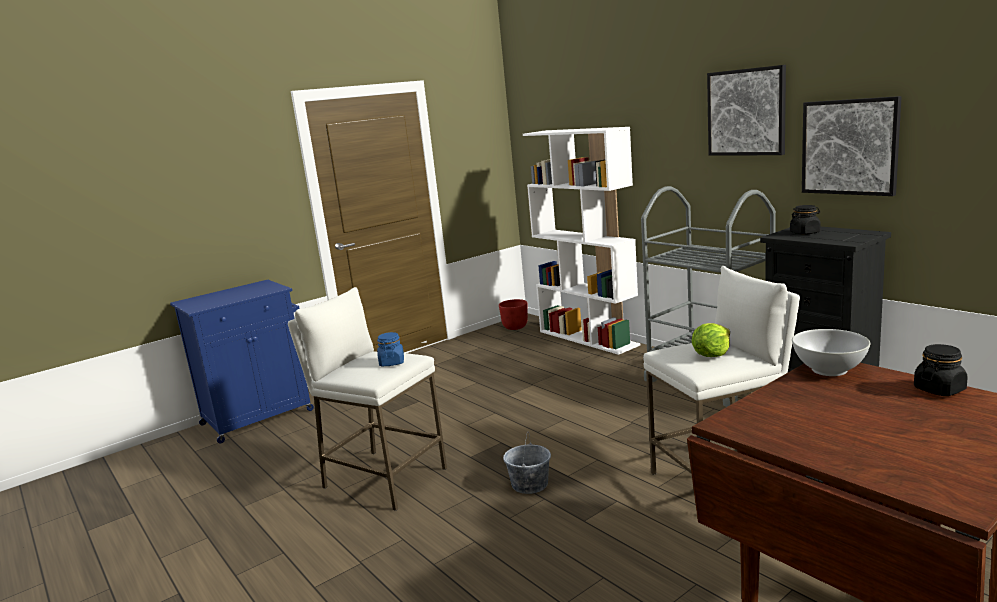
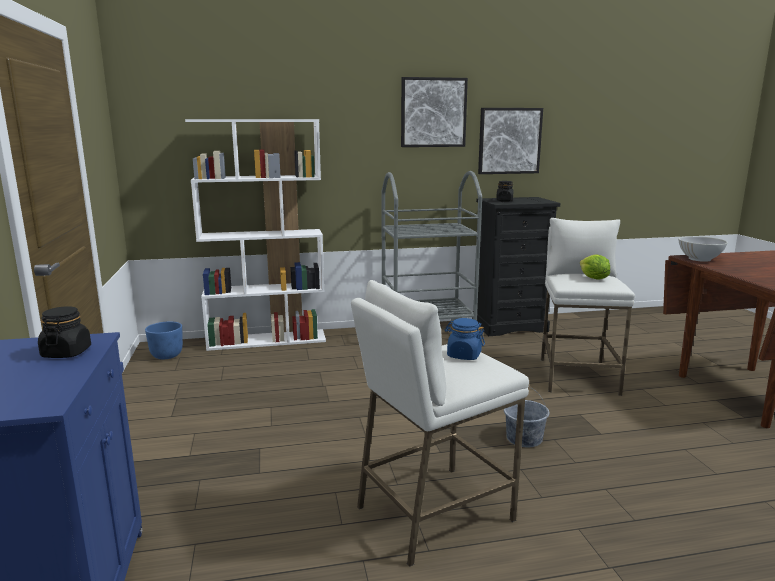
camera: 65 degrees left, 0 degrees up
red planter [499,299,528,330] -> blue planter [145,321,183,359]
black jar [914,344,968,396] -> black jar moved to [38,306,91,358]

